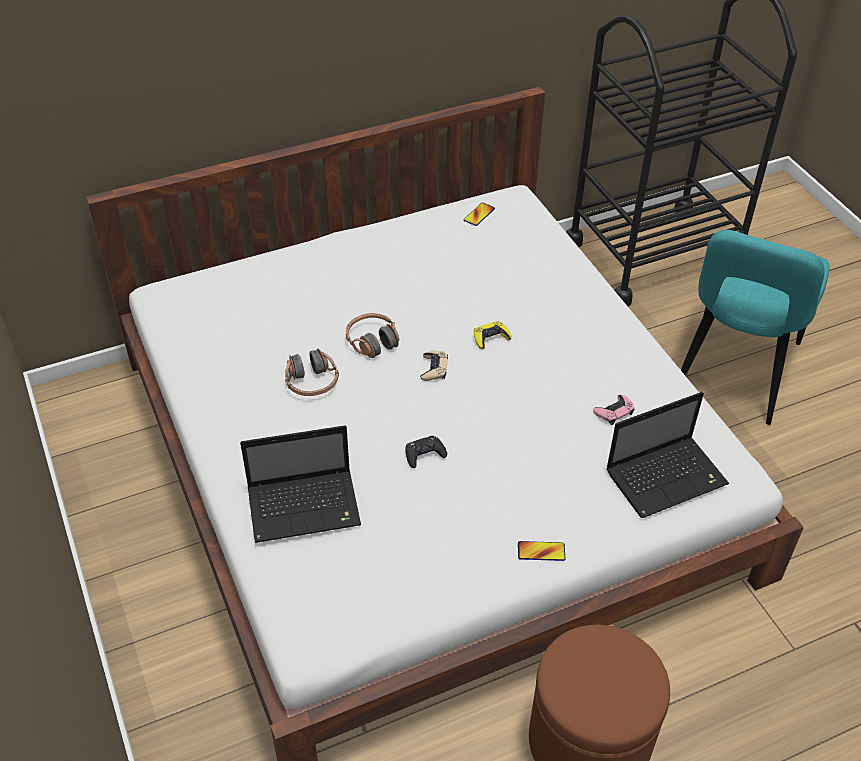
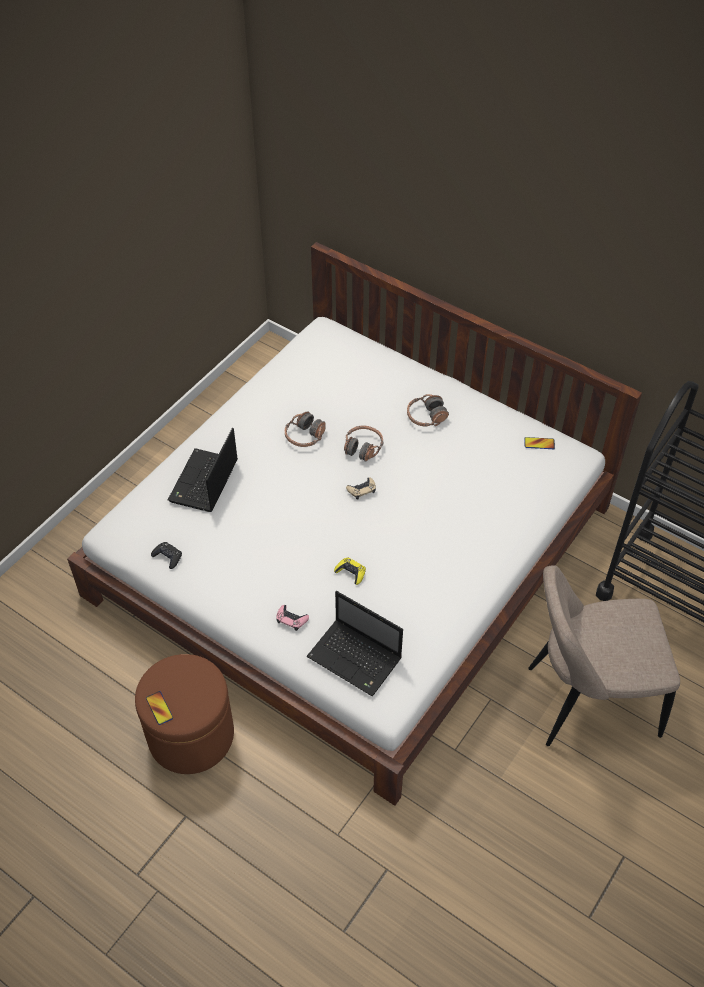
camera: 60 degrees right, 5 degrees up
laptop [240,425,361,543] -> laptop turned 60 degrees clockwise [168,428,238,512]
black game controller [405,436,447,468] -> black game controller moved to [151,542,182,569]
yellow game controller [474,321,512,349] -> yellow game controller moved to [334,557,366,585]
phone [518,541,565,561] -> phone moved to [146,691,173,725]
pink game controller [593,395,634,425] -> pink game controller moved to [276,605,309,631]
turquoise chair [681,230,829,425] -> beige chair [528,565,680,746]
none -> headphones [407,394,449,427]

